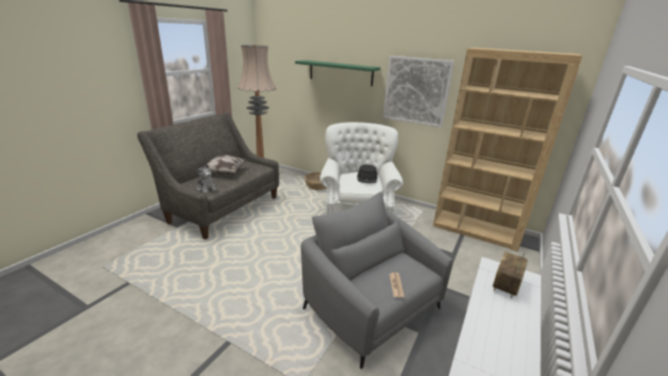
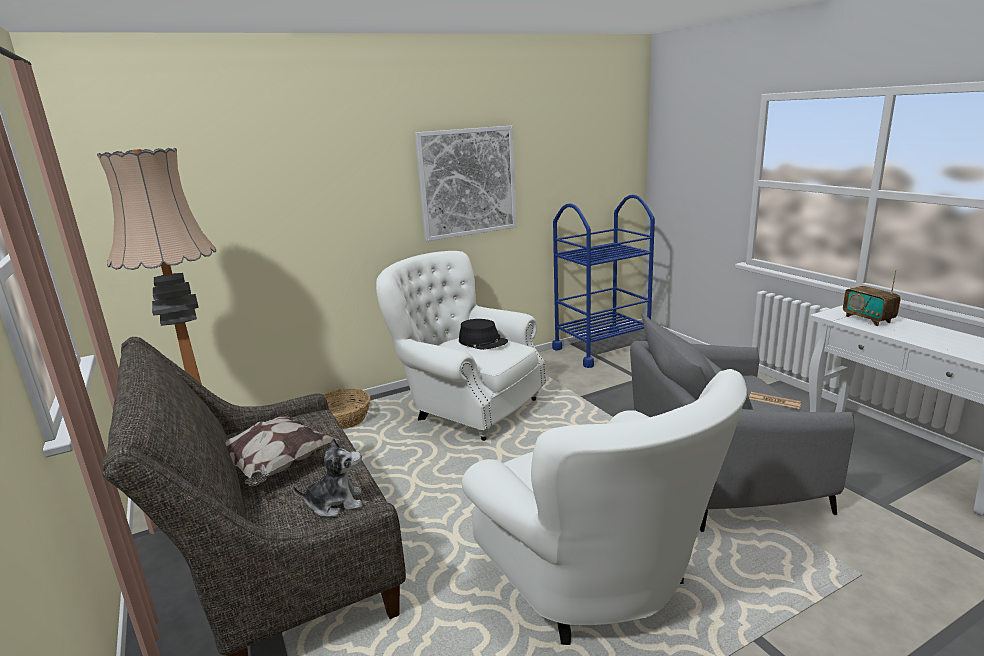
camera: 55 degrees left, 5 degrees down
green shelf [295,60,381,86] -> none
brown bookcase [433,48,582,252] -> blue cart [552,195,655,368]
none -> white armchair [462,369,747,645]

